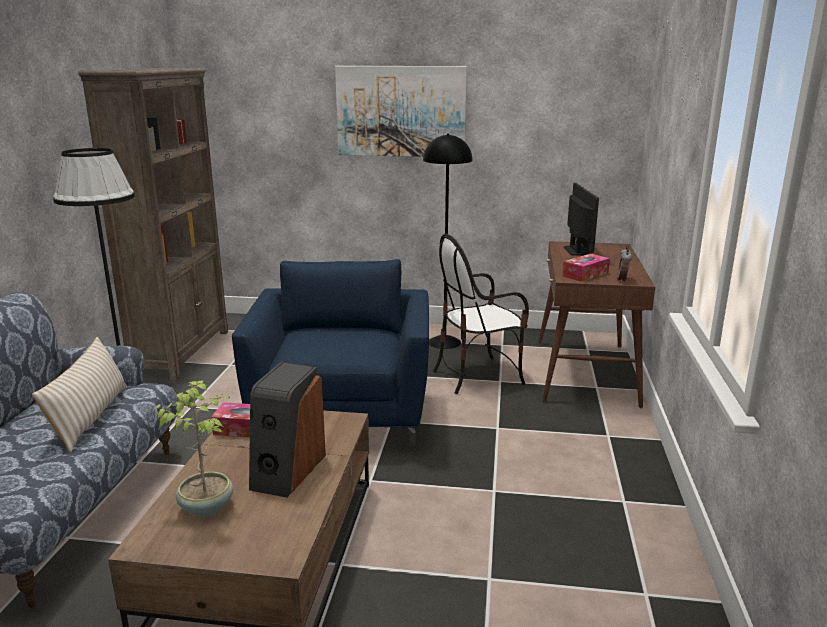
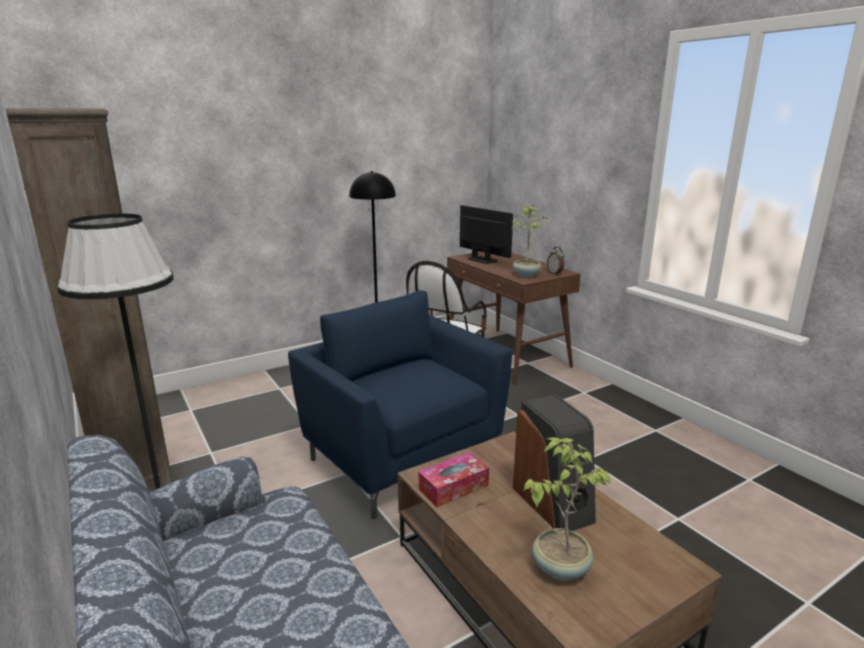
camera: 40 degrees left, 0 degrees up
beige pillow [32,337,127,453] -> none
picture [335,66,467,157] -> none
tissue box [562,254,610,282] -> potted plant [512,205,548,277]

